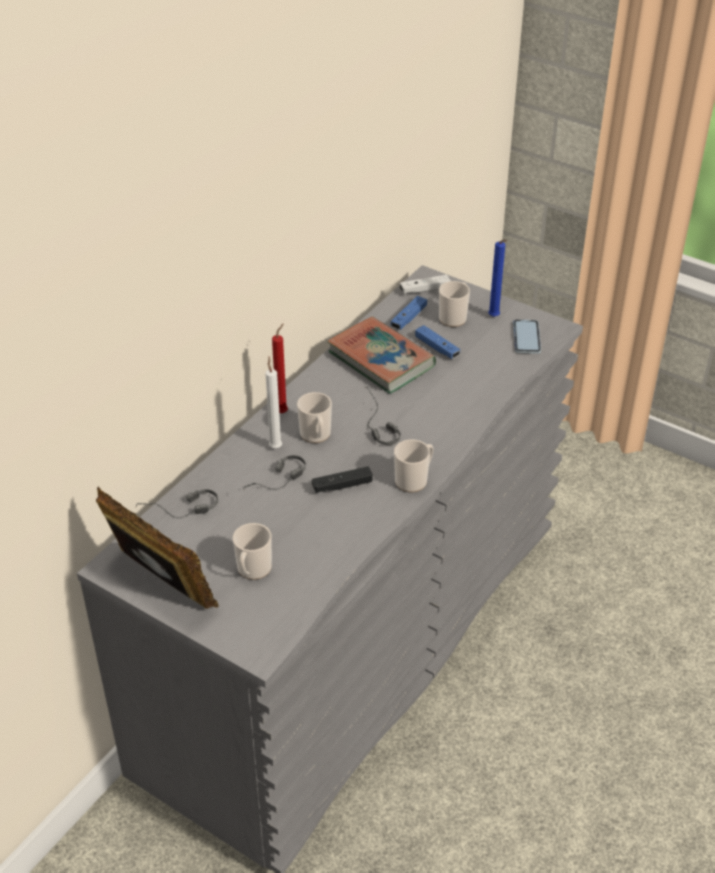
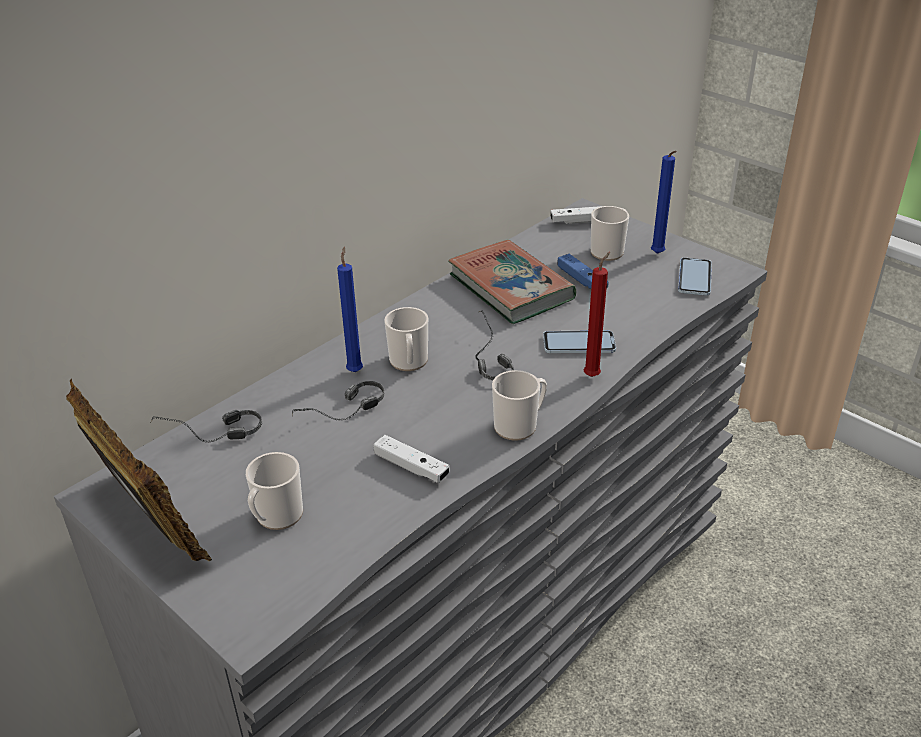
camera: 10 degrees right, 5 degrees down
white candle [265,357,282,448] -> blue candle [337,247,363,372]
red candle [272,323,288,413] -> red candle moved to [584,252,610,377]
black game controller [312,466,373,493] -> none
blue game controller [391,296,427,330] -> none
none -> white game controller [373,435,450,483]
none -> phone [543,330,616,353]

